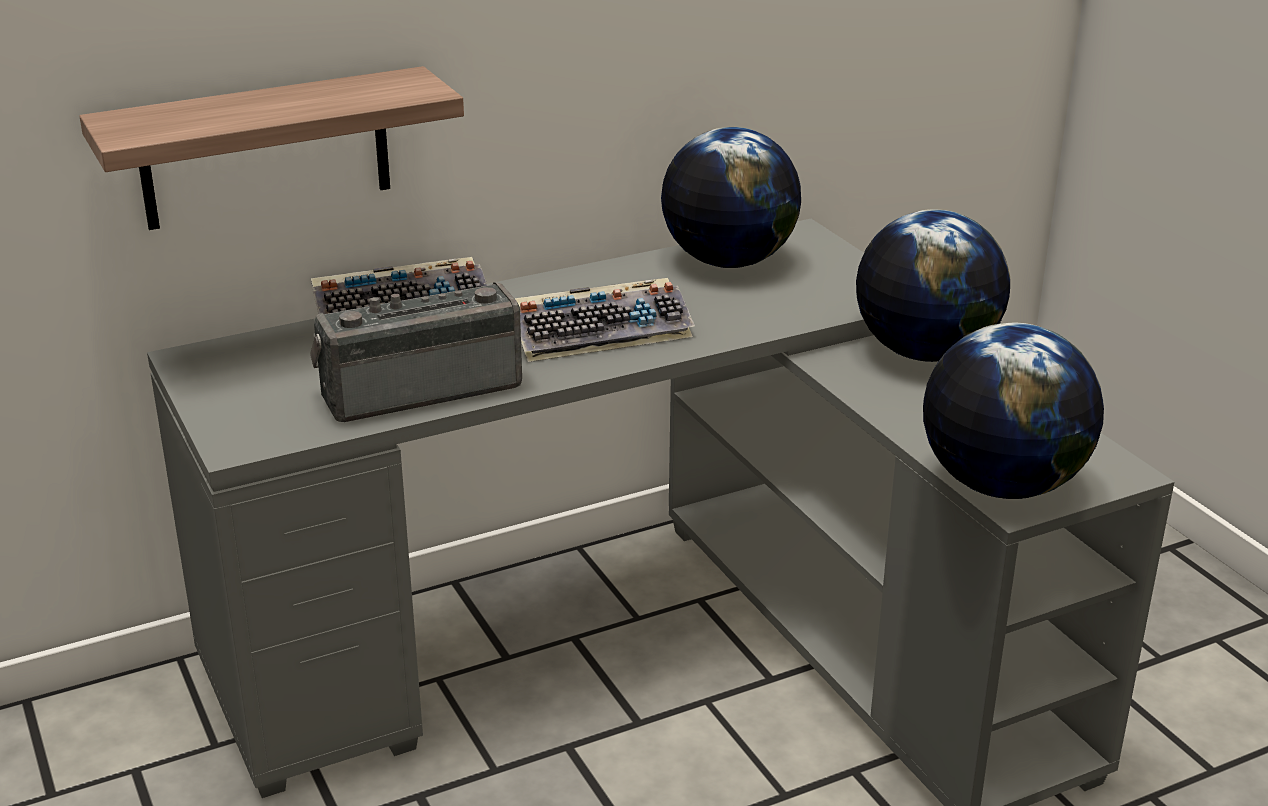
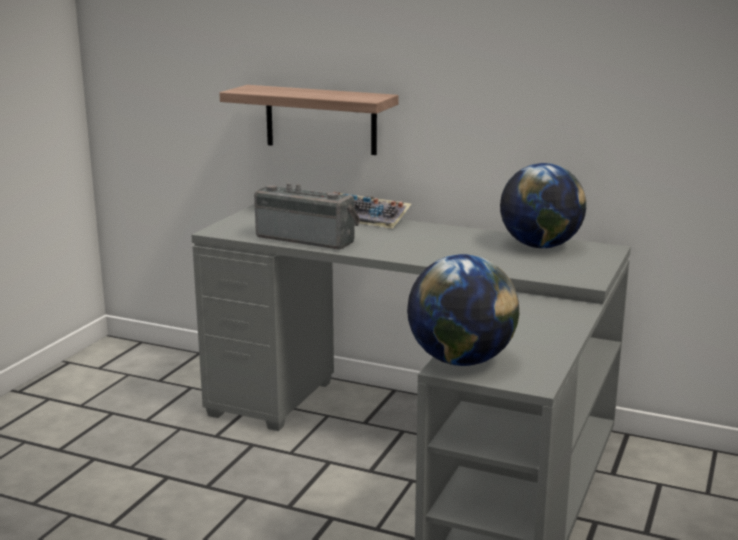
camera: 50 degrees right, 10 degrees down
keyboard [514,278,695,362] -> none
globe [856,209,1010,362] -> none

